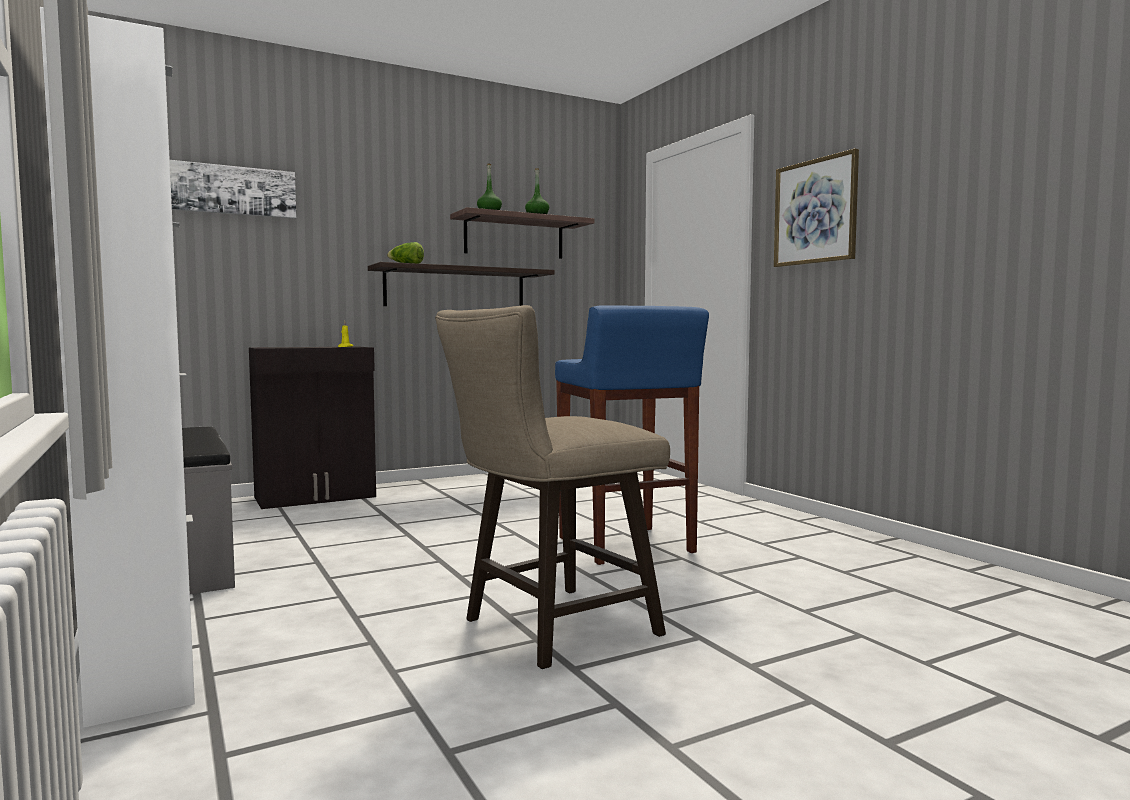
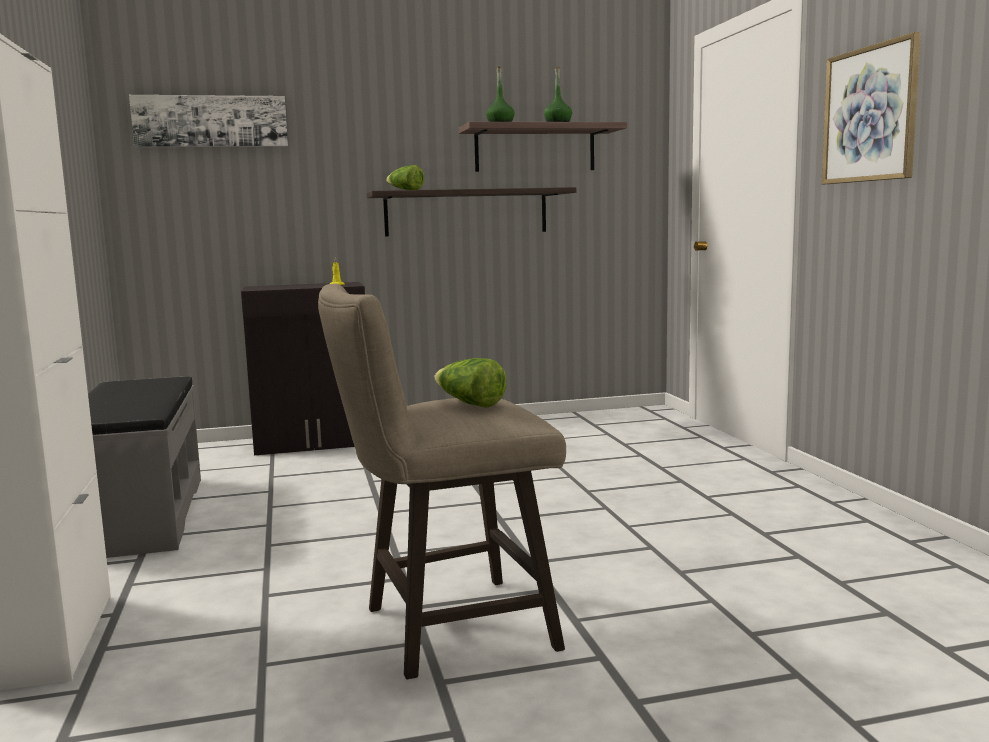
camera: 15 degrees right, 5 degrees up
blue stool [555,305,709,565] -> none
none -> lettuce [434,358,507,408]

